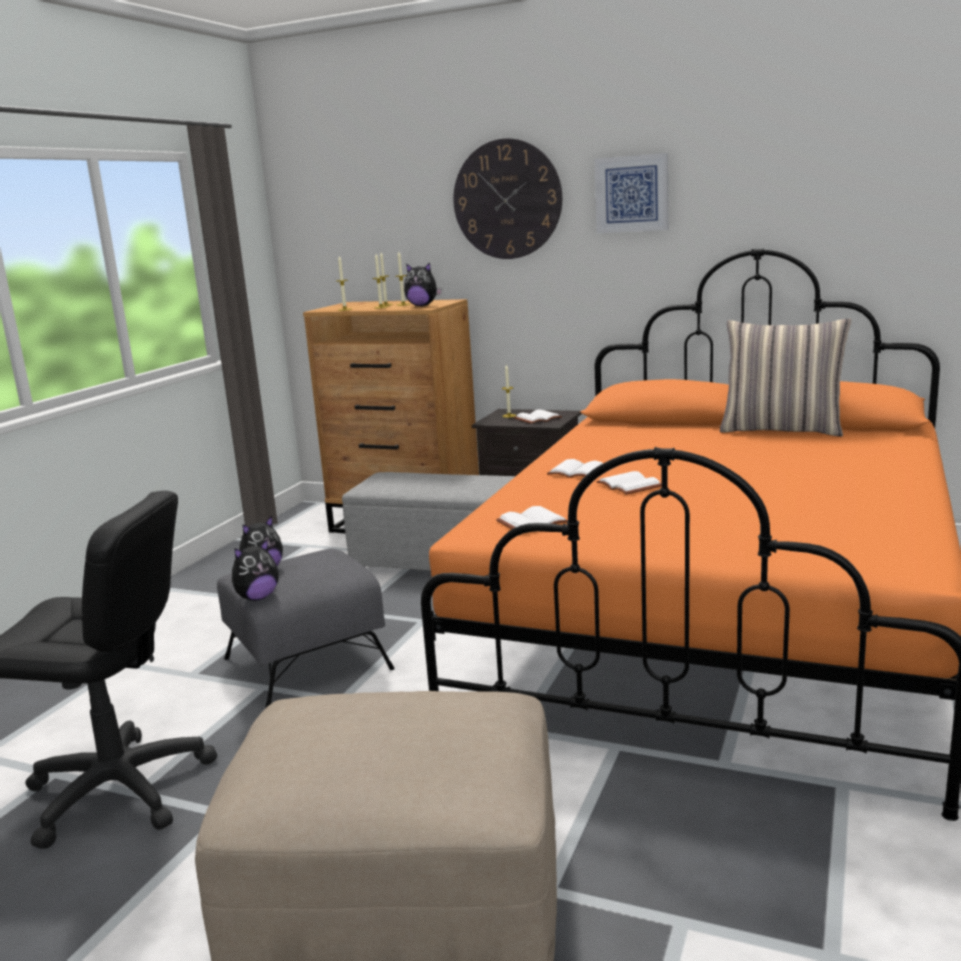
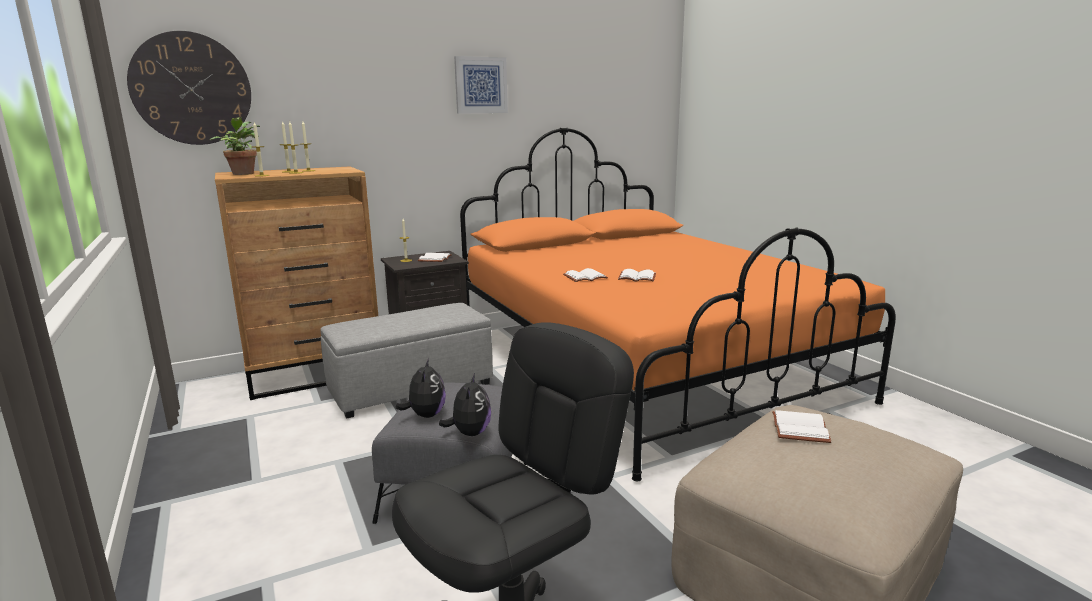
camera: 50 degrees left, 0 degrees up
plush toy [404,263,442,306] -> none
wall clock [453,138,562,259] -> wall clock moved to [127,31,251,145]
white book [496,506,568,529] -> white book moved to [772,410,831,443]
pillow [720,318,851,437] -> none
none -> potted plant [210,117,260,175]

